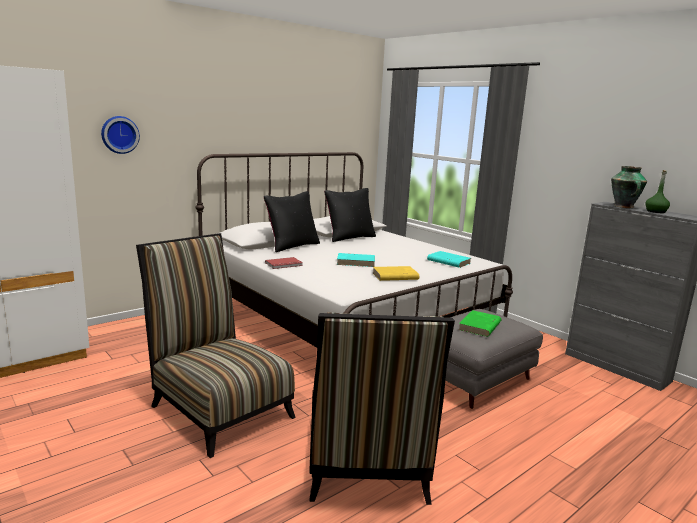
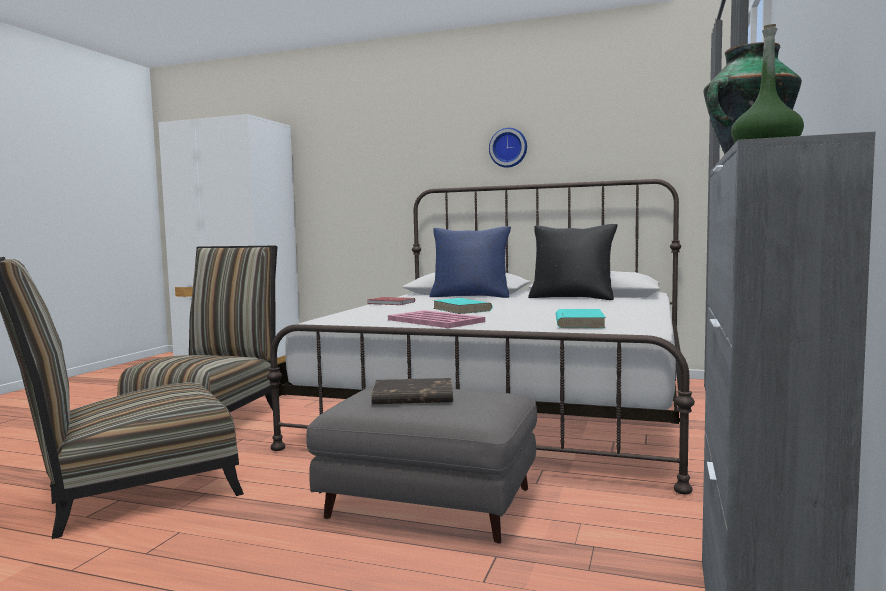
camera: 60 degrees right, 10 degrees down
wall clock [101,116,140,154] -> wall clock moved to [489,128,527,168]
black pillow [264,191,320,252] -> blue pillow [429,226,511,298]
yellow book [373,266,419,281] -> pink tray [388,310,485,328]
green book [458,310,501,337] -> brown book [371,378,453,404]

